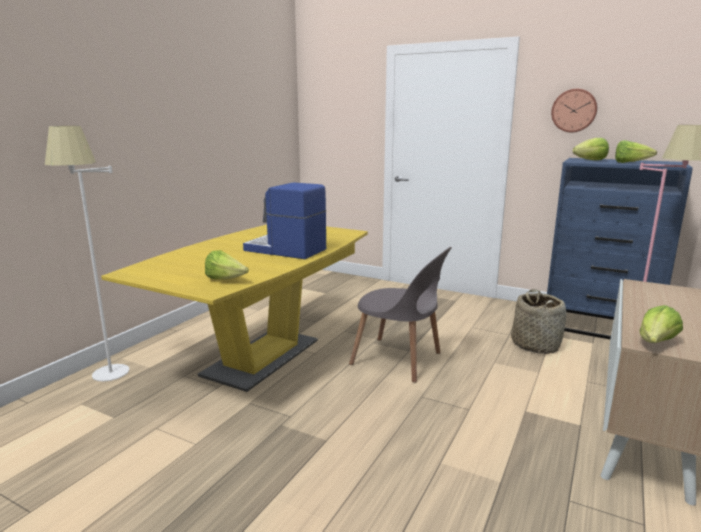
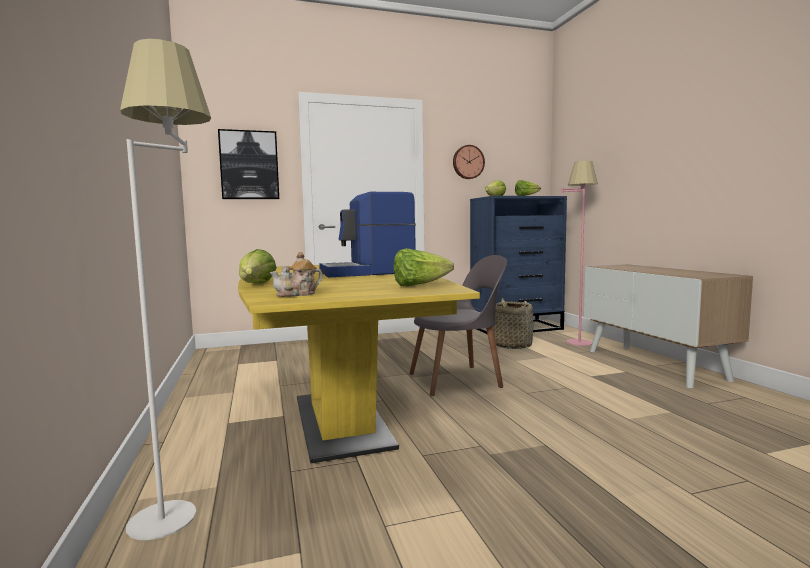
camera: 45 degrees left, 10 degrees down
lettuce [640,305,683,343] -> lettuce moved to [239,249,277,284]
none -> picture [218,129,279,199]
none -> teapot [269,252,323,297]

